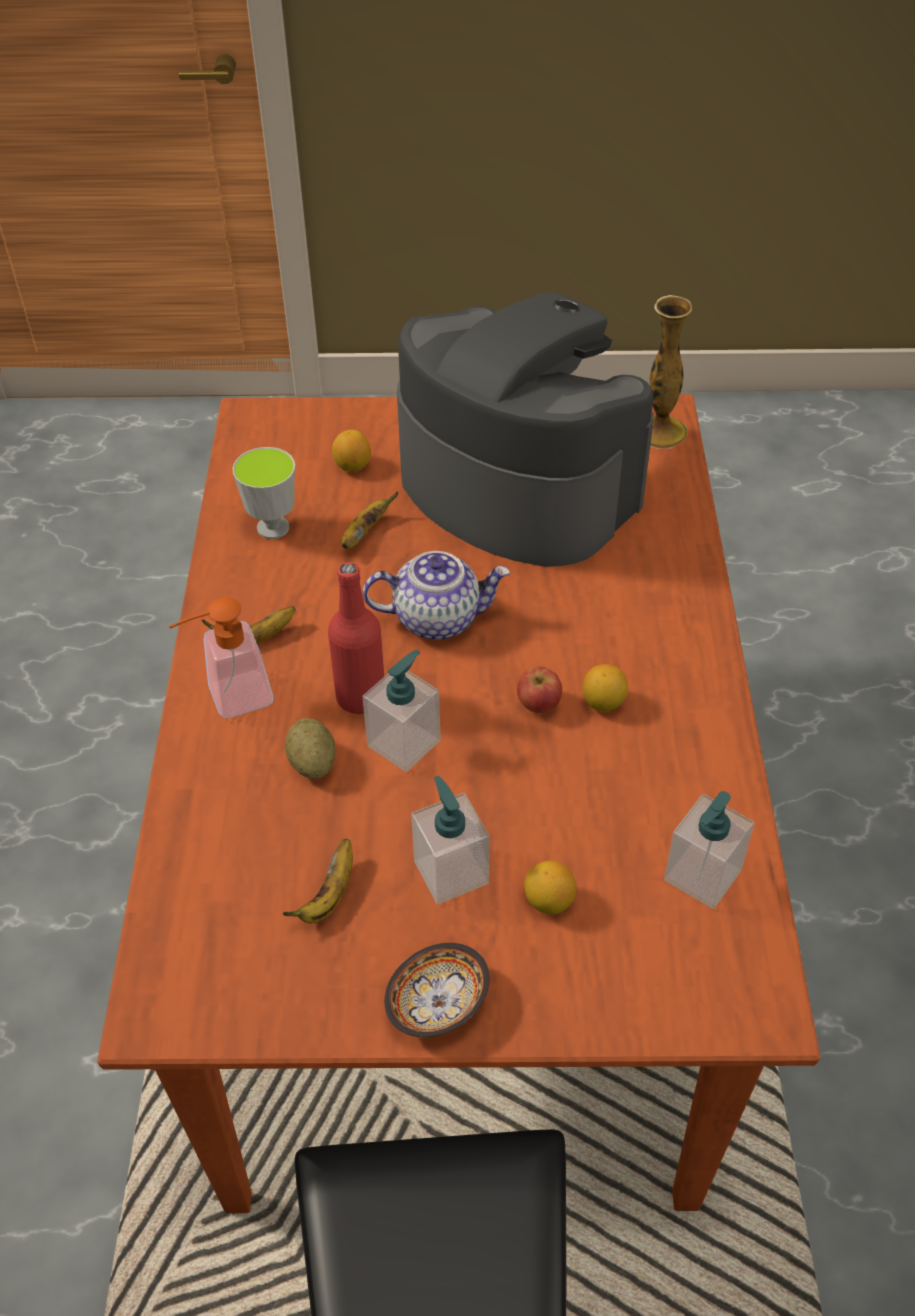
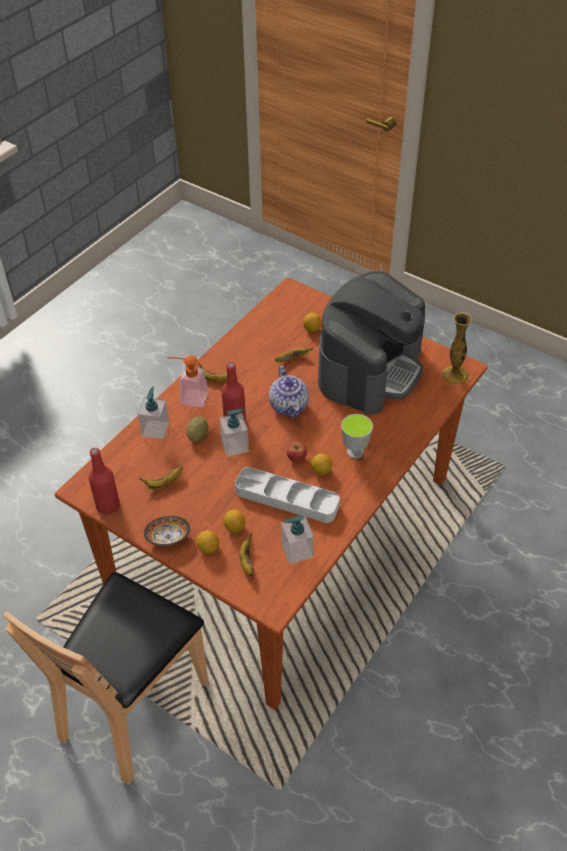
camera: 35 degrees right, 0 degrees up
cup [232,447,295,539] -> cup moved to [341,414,373,459]
teapot [363,551,510,640] -> teapot turned 45 degrees clockwise [269,366,309,418]
coffee machine [397,292,654,567] -> coffee machine turned 45 degrees clockwise [318,271,426,415]
soap dispenser [411,776,489,905] -> soap dispenser moved to [138,387,169,439]
none -> red bottle [89,448,120,514]
none -> lemon [197,530,219,554]
none -> grey tray [235,467,340,523]
none -> banana [240,532,254,576]

